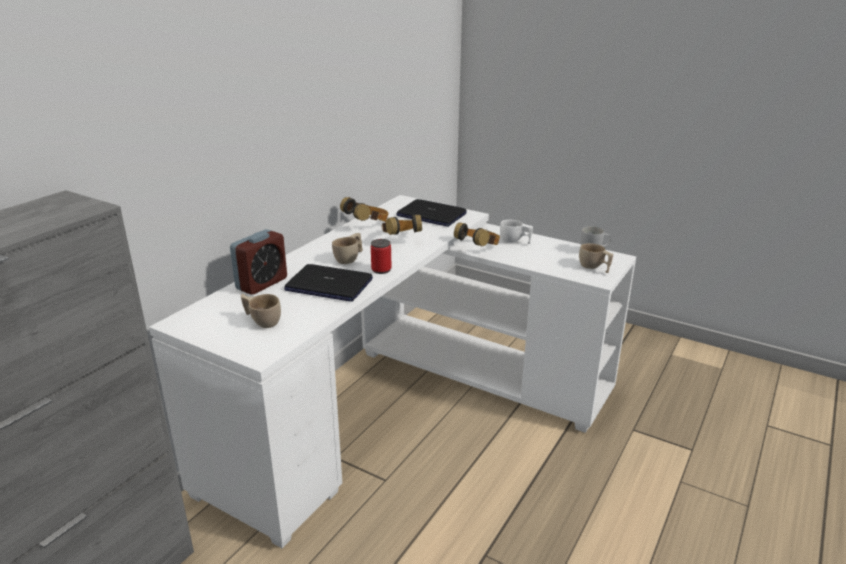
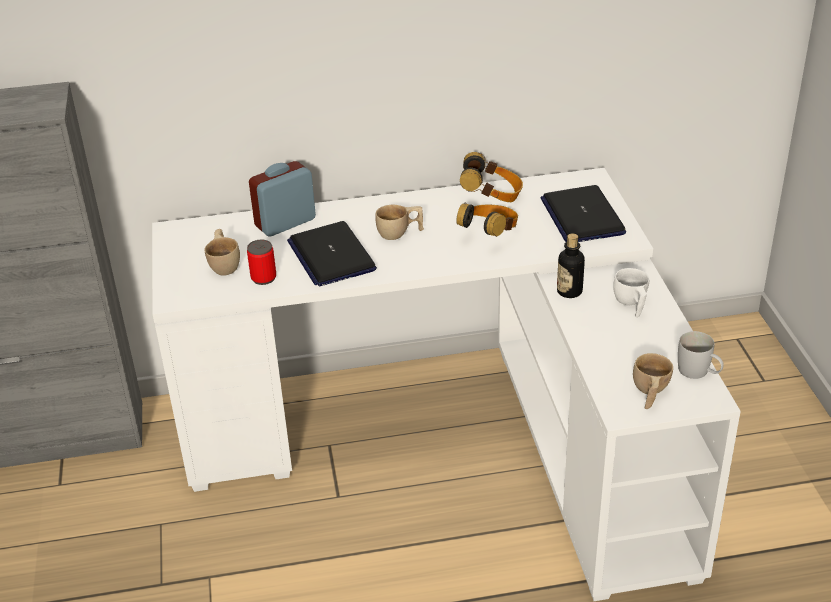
camera: 50 degrees right, 10 degrees up
alarm clock [230,229,287,295] -> alarm clock turned 150 degrees clockwise [249,161,316,236]
can [371,239,391,274] -> can moved to [247,239,276,285]
headphones [454,222,500,247] -> bottle [557,234,585,298]

